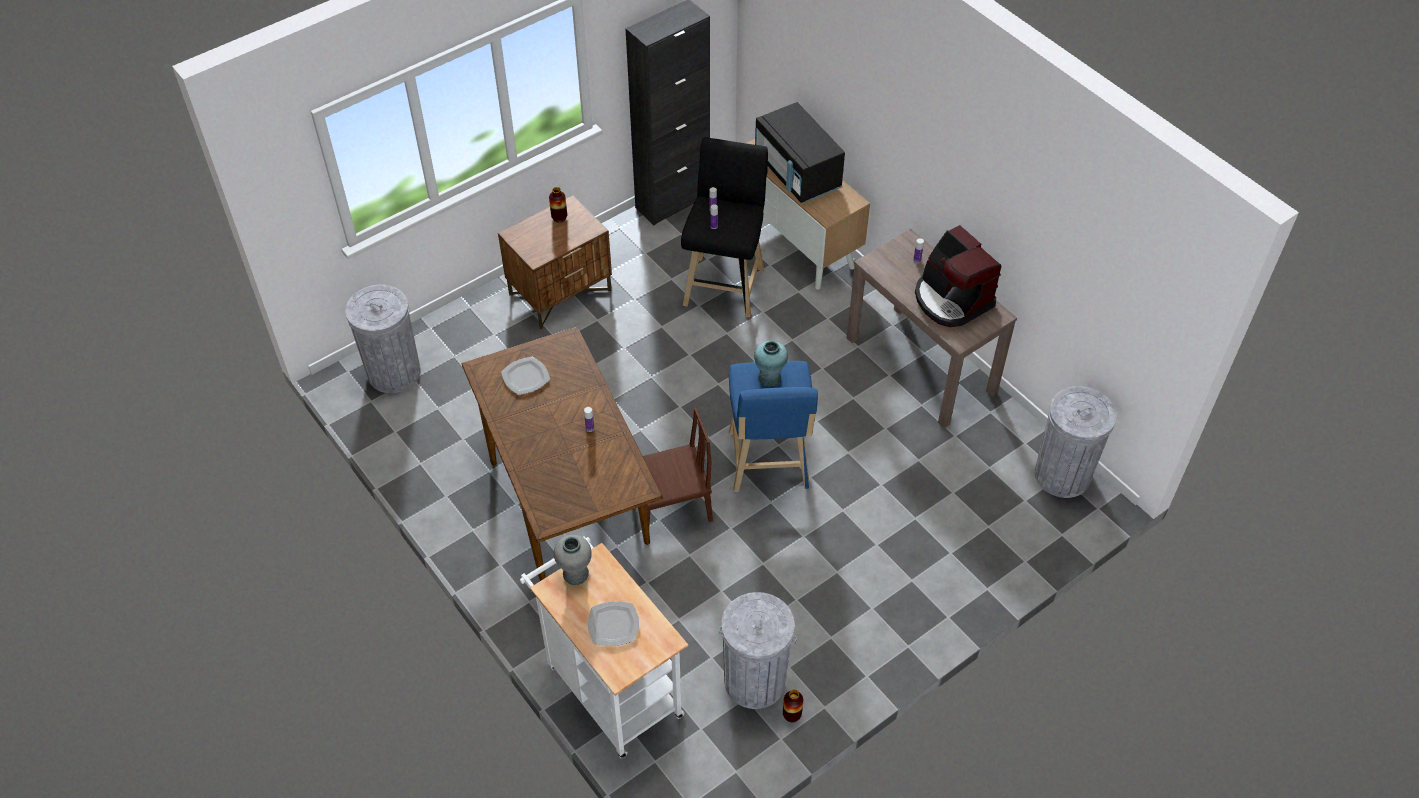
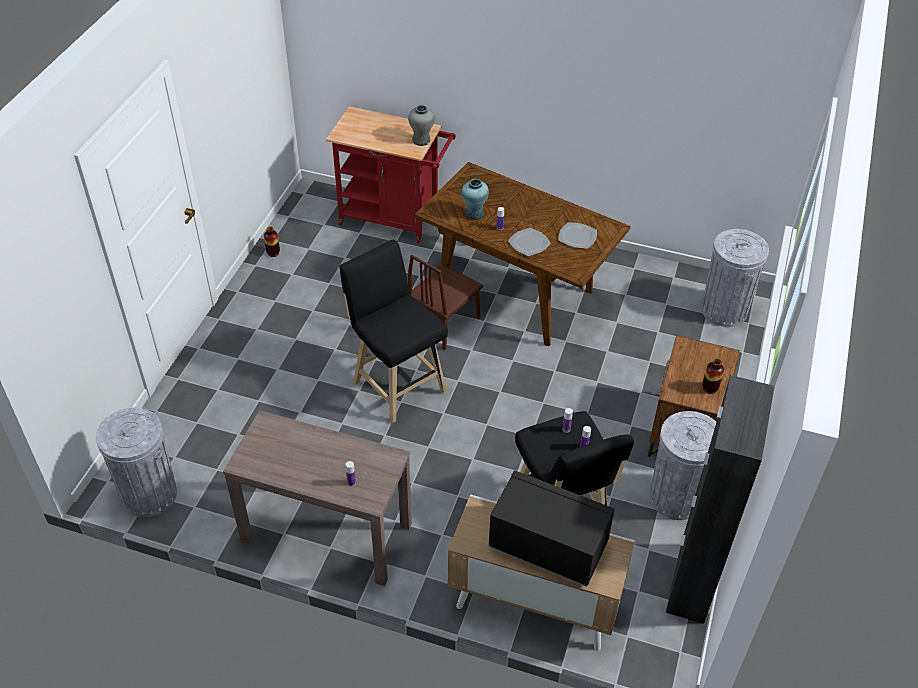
camera: 145 degrees right, 5 degrees down
white cart [520,536,688,759] -> red cart [326,107,456,243]
plate [588,601,639,646] -> plate moved to [508,228,551,256]
grey trash can [719,592,797,709] -> grey trash can moved to [650,411,716,520]
blue stool [729,361,818,492] -> black stool [339,240,448,423]
turquoise vase [754,341,788,387] -> turquoise vase moved to [461,179,489,220]
coffee machine [915,225,1001,327] -> none

